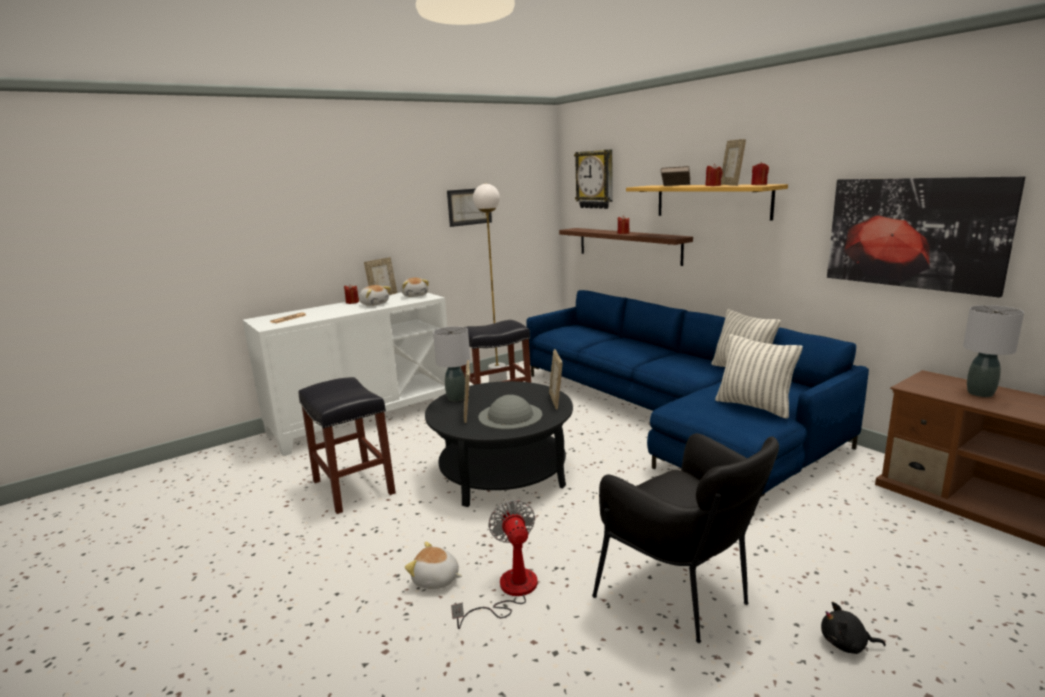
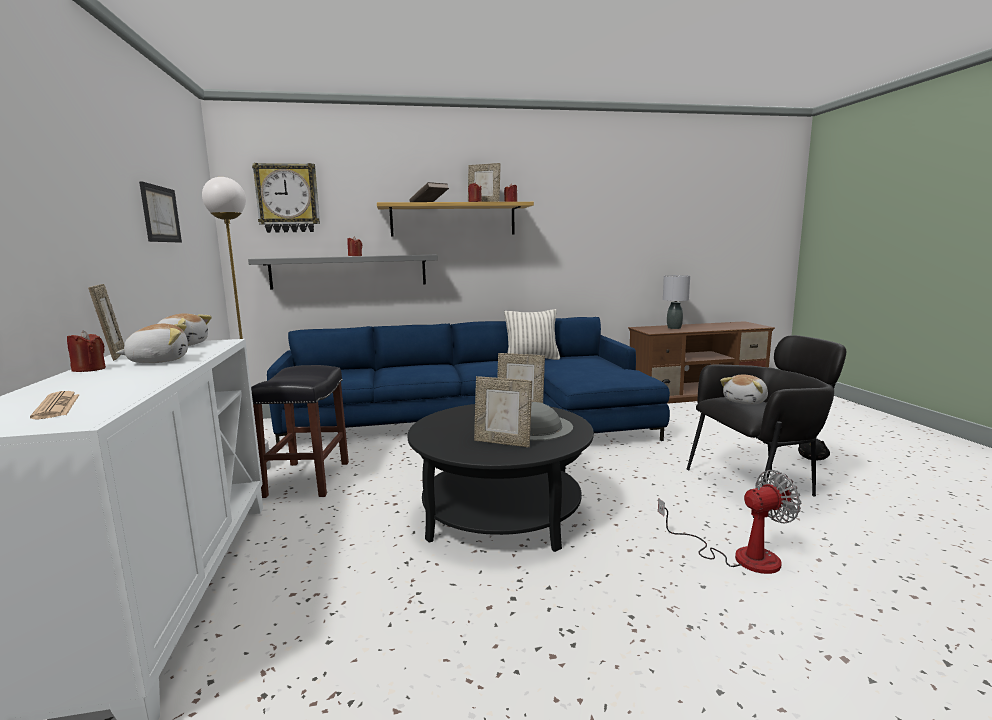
camera: 65 degrees left, 5 degrees down
black stool [299,377,396,514] -> none
plush toy [405,541,462,589] -> plush toy moved to [720,374,768,405]
grey table lamp [433,326,470,401] -> none
fan [451,500,538,629] -> fan turned 150 degrees clockwise [658,470,801,574]
brown shelf [559,228,693,266] -> grey shelf [248,255,438,290]
pillow [715,334,803,419] -> none
picture [827,177,1025,298] -> none

